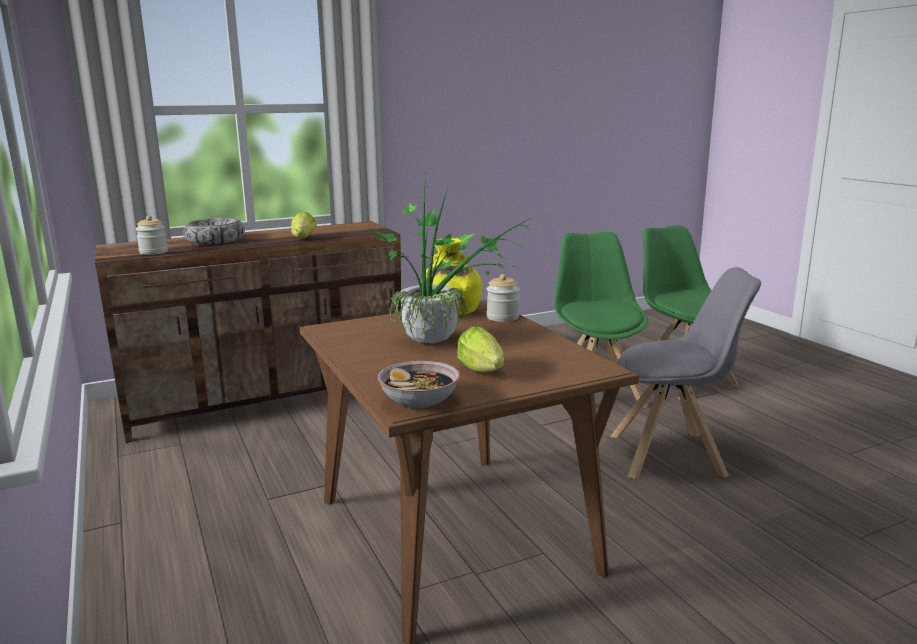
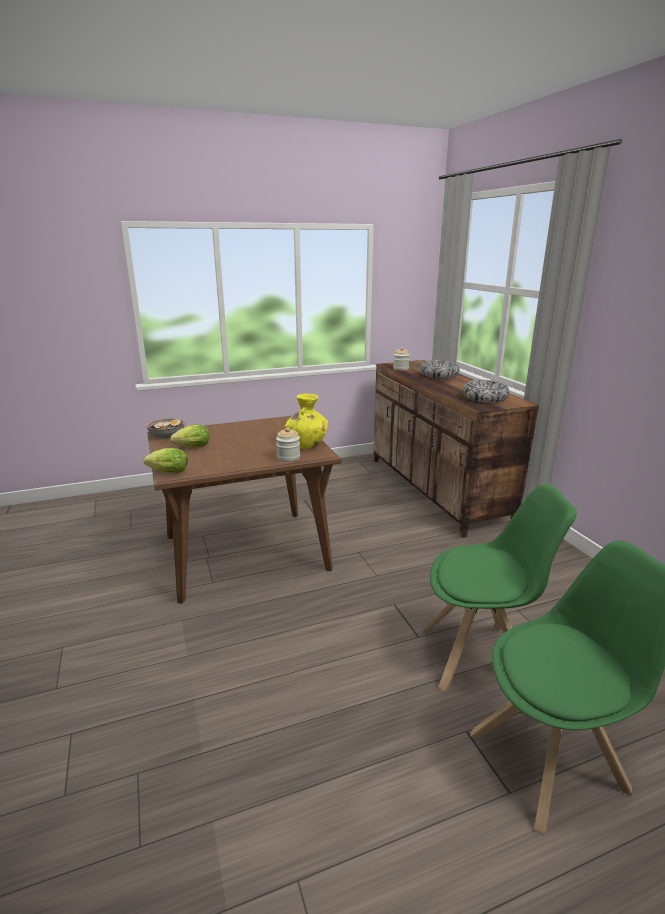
camera: 95 degrees right, 5 degrees up
lettuce [291,212,317,239] -> lettuce moved to [144,448,188,473]
potted plant [374,185,531,343] -> none
grey chair [610,267,761,479] -> none
none -> bowl [462,380,509,403]

